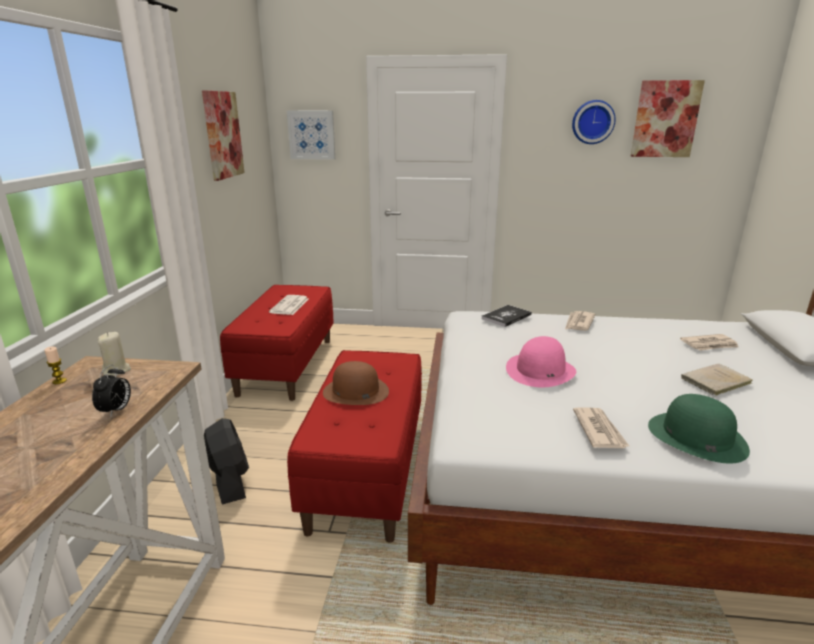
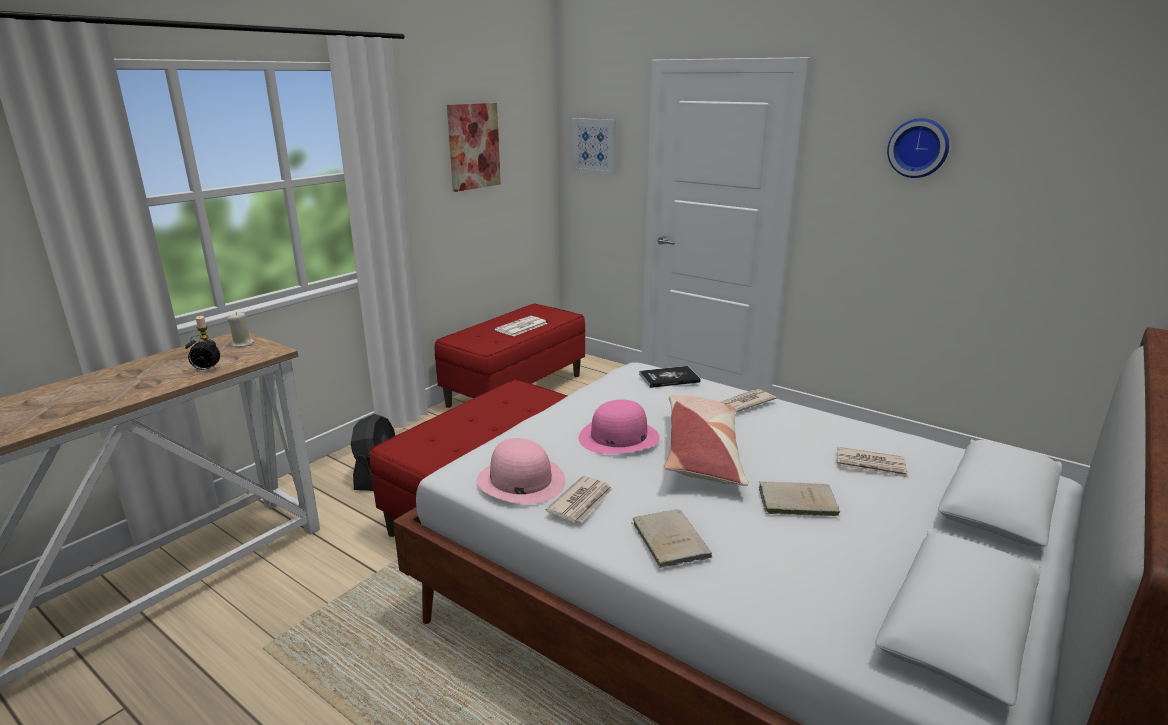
camera: 30 degrees right, 0 degrees up
alarm clock [92,364,131,416] -> alarm clock turned 45 degrees clockwise [185,335,220,371]
brown hat [323,361,389,405] -> none
picture [631,80,705,157] -> none
green hat [648,394,750,464] -> beige book [632,509,712,568]
none -> pink hat [477,438,565,504]
none -> pillow [664,395,749,486]

